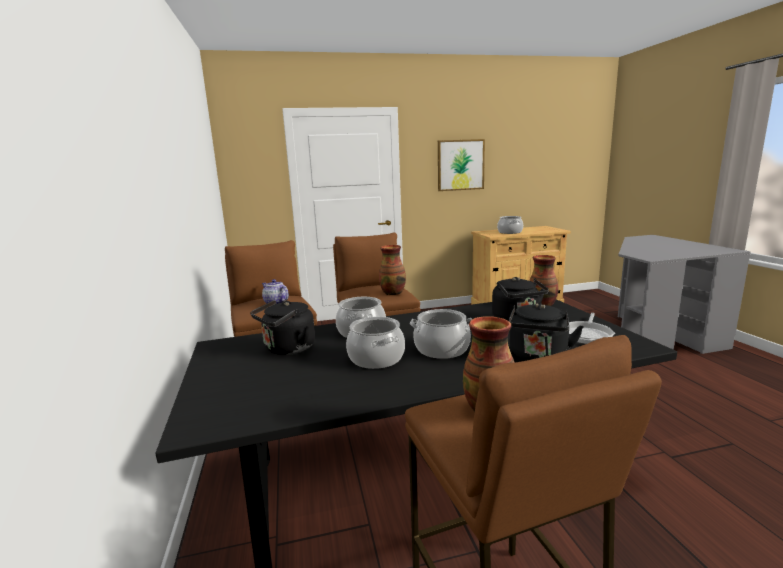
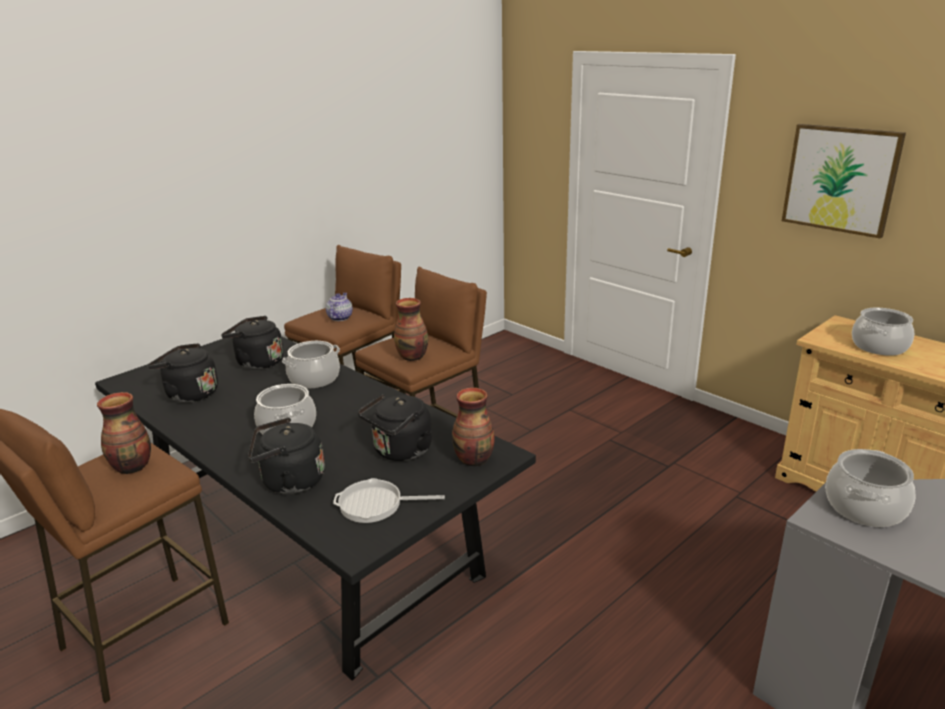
camera: 60 degrees right, 10 degrees up
cooking pot [346,317,405,369] -> cooking pot moved to [825,449,915,527]
none -> black kettle [147,343,218,403]

